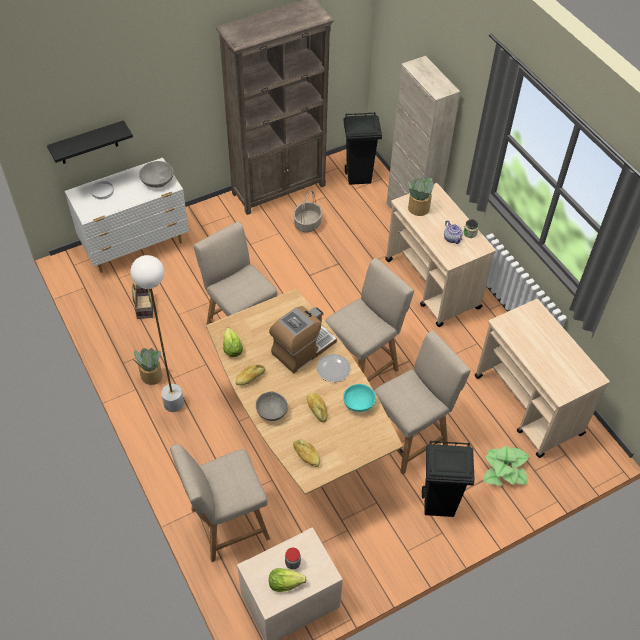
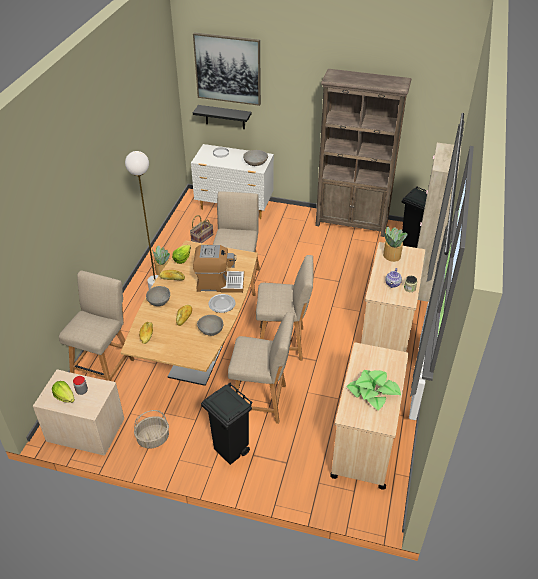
camera: 45 degrees right, 10 degrees down
beige chair [170,444,270,562] -> beige chair turned 90 degrees clockwise [59,271,135,381]
basket [293,191,322,233] -> basket moved to [134,410,169,448]
turquoise bowl [343,384,376,412] -> grey bowl [197,315,223,336]
potted plant [483,446,529,486] -> potted plant moved to [347,370,401,410]
none -> picture [193,33,261,106]

